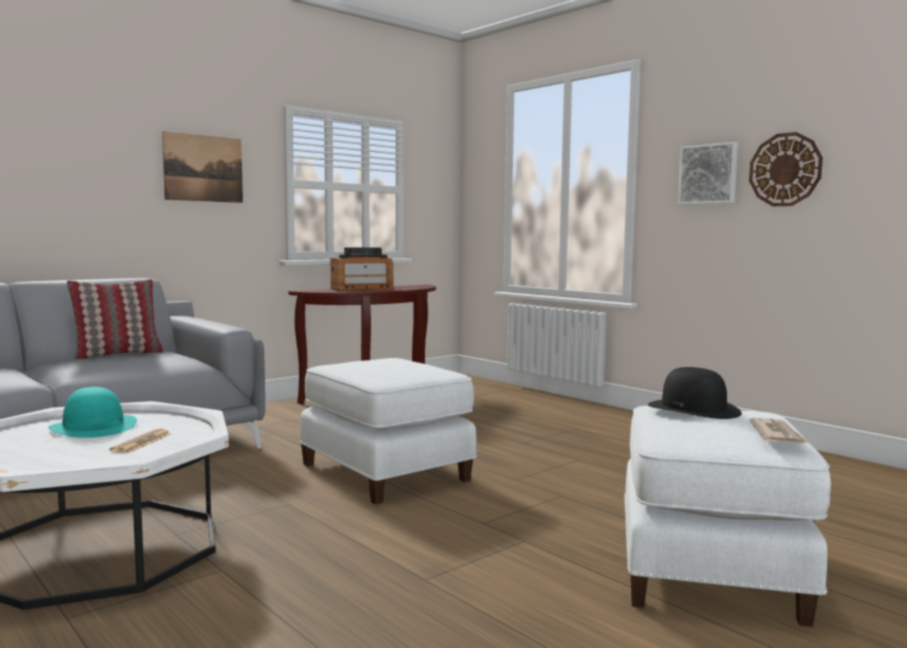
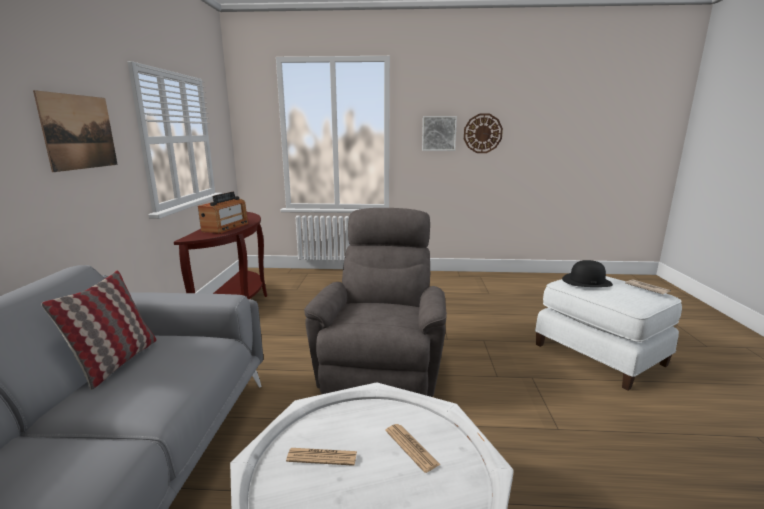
camera: 45 degrees left, 10 degrees up
turquoise hat [48,387,137,438] -> newspaper [286,448,357,466]
white ottoman [300,358,477,505] -> grey armchair [304,208,447,397]

